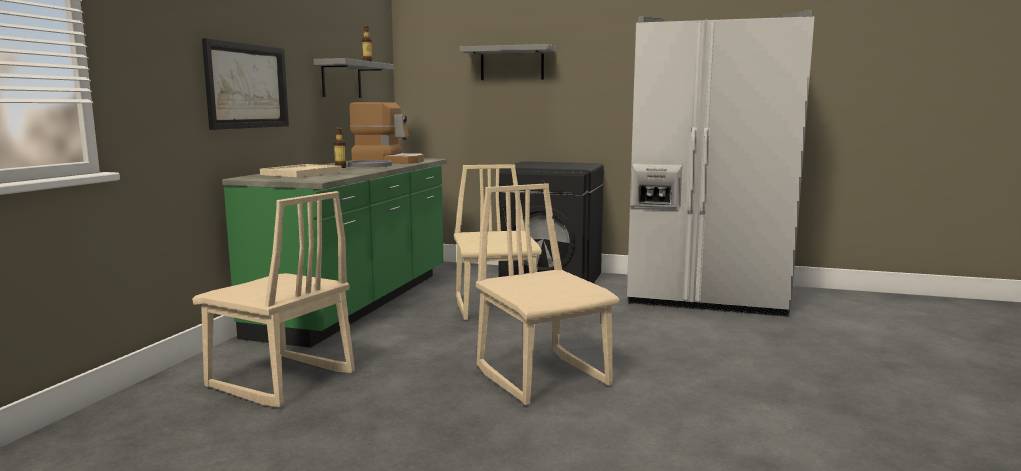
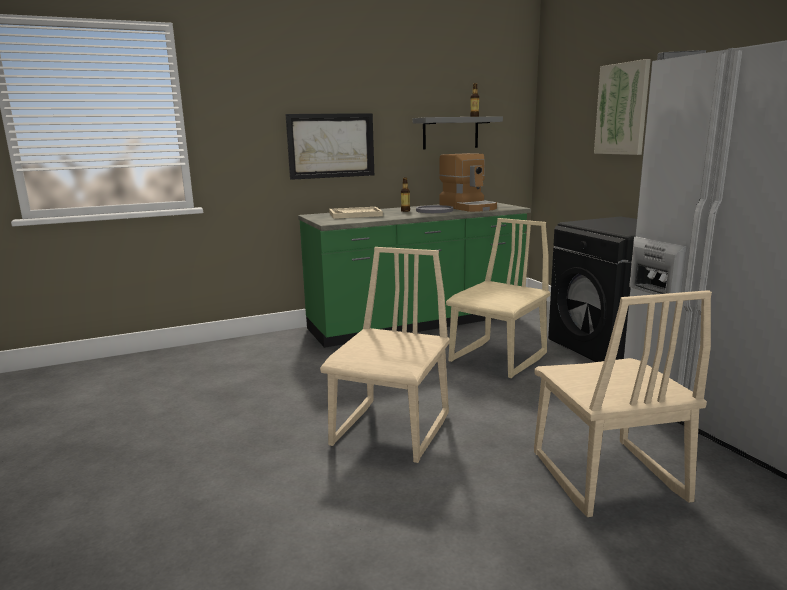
camera: 50 degrees right, 5 degrees up
beige chair [192,191,355,407] -> beige chair moved to [534,290,712,517]
grey shelf [460,44,556,80] -> picture [594,59,651,155]

